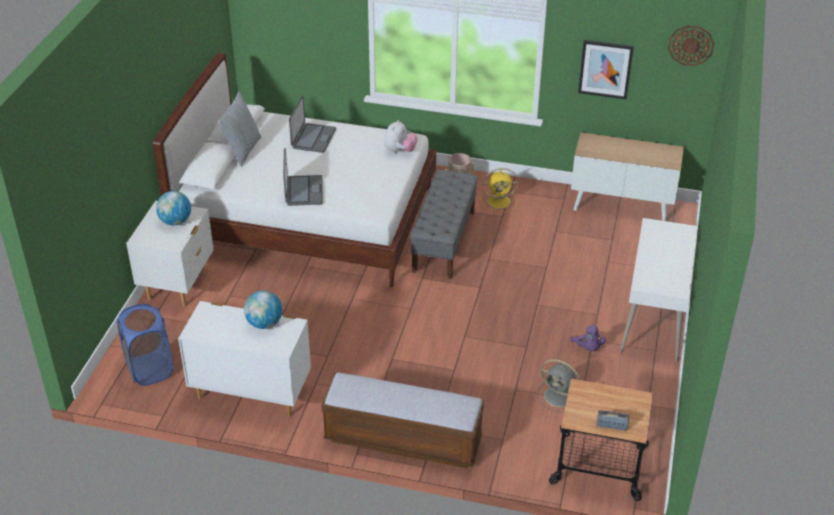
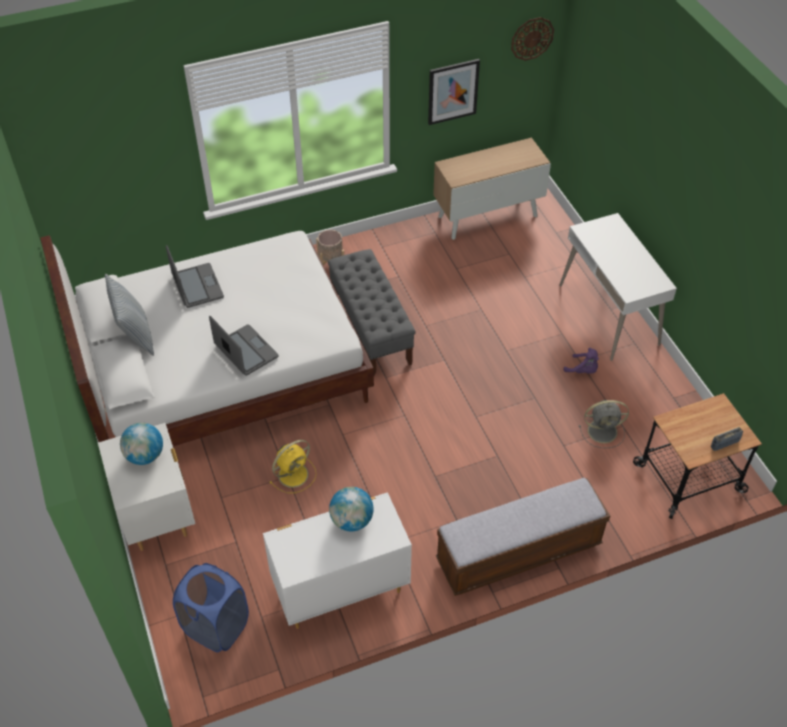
camera: 35 degrees left, 10 degrees up
plush toy [384,120,418,154] -> none
yellow fan [480,168,518,212] -> yellow fan moved to [270,440,316,493]

